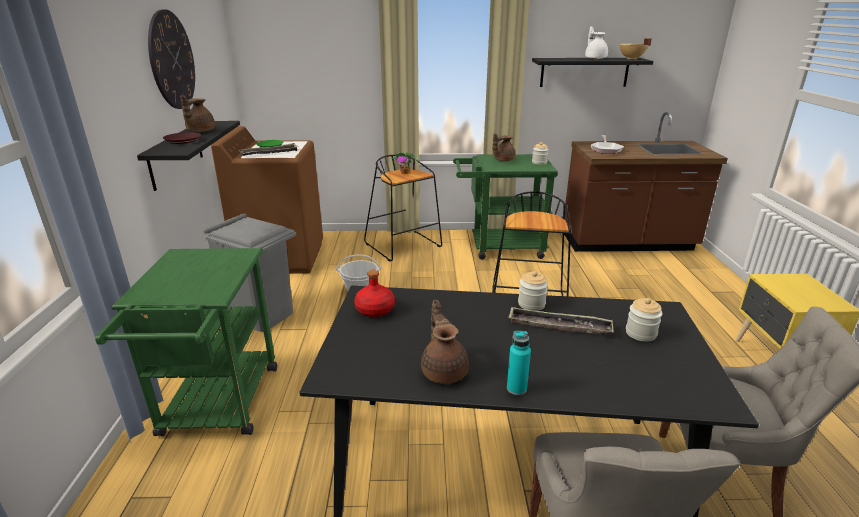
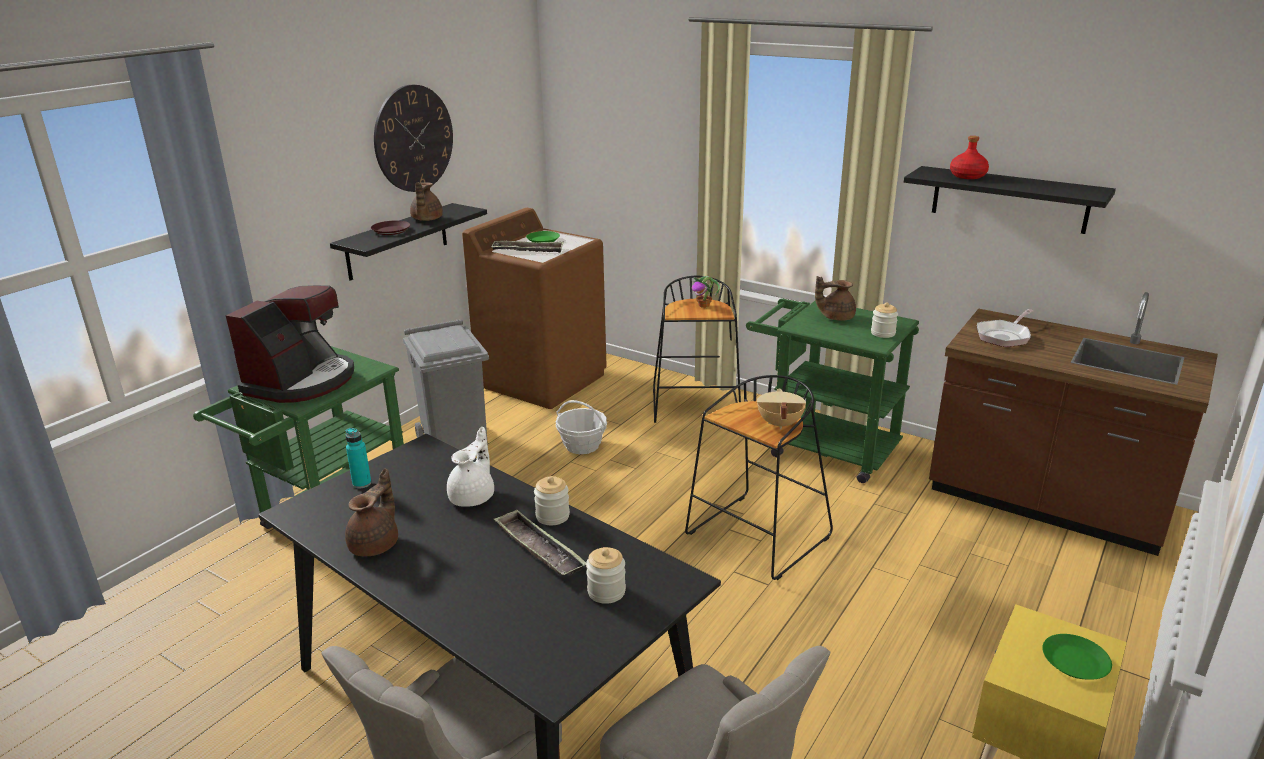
camera: 35 degrees right, 0 degrees up
brown teapot [180,95,215,132] -> brown teapot turned 45 degrees counterclockwise [410,182,443,221]
red bottle [354,270,395,317] -> red bottle moved to [950,136,989,179]
turquoise bottle [507,331,531,395] -> turquoise bottle moved to [346,428,371,489]
white teapot [585,26,608,59] -> white teapot moved to [447,427,494,507]
beige cooking pot [620,38,652,59] -> beige cooking pot moved to [757,389,806,429]
none -> coffee machine [226,285,354,403]
none -> green plate [1042,634,1112,680]

